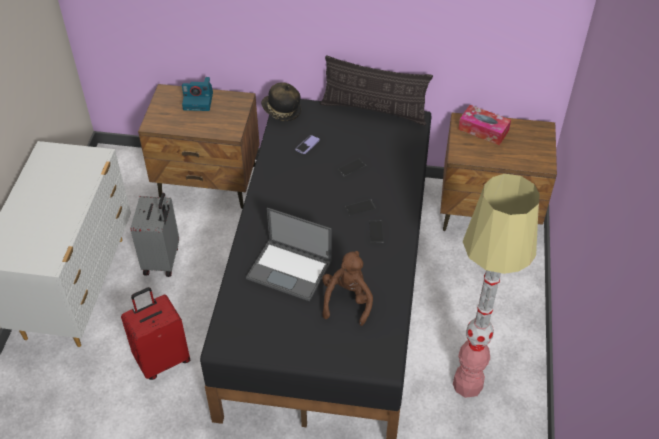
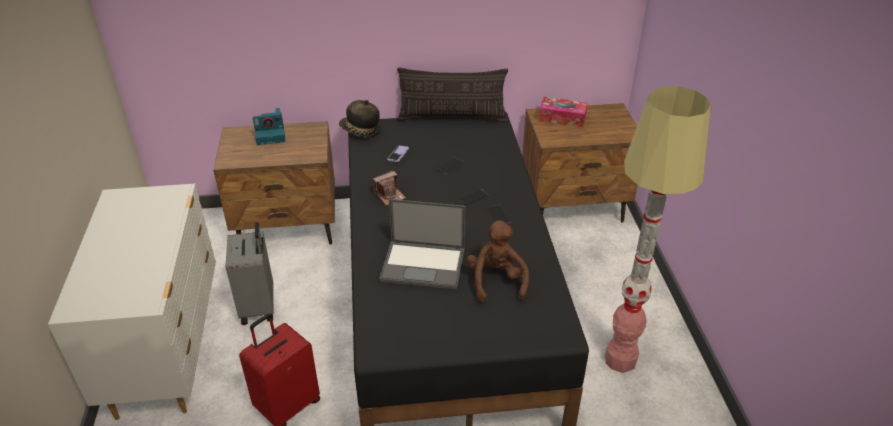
camera: 15 degrees left, 10 degrees down
none -> camera [373,170,406,206]

